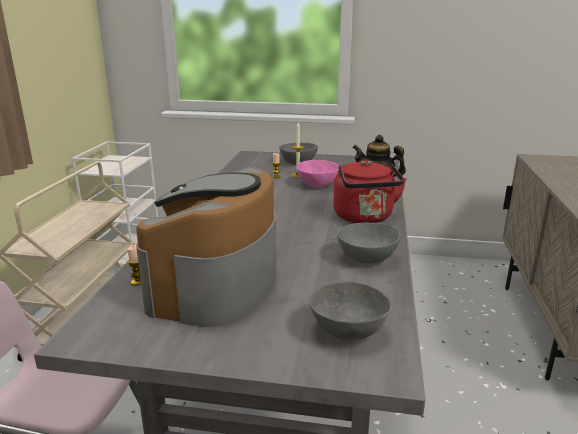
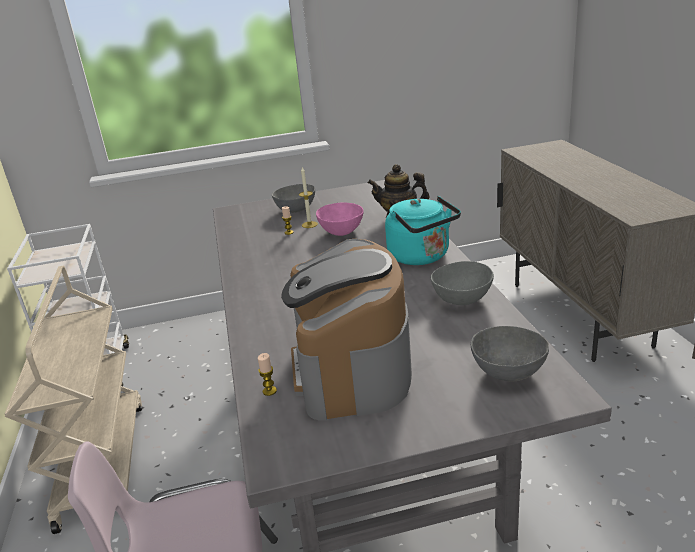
camera: 20 degrees left, 5 degrees up
red kettle [333,160,407,223] -> turquoise kettle [385,196,461,265]

